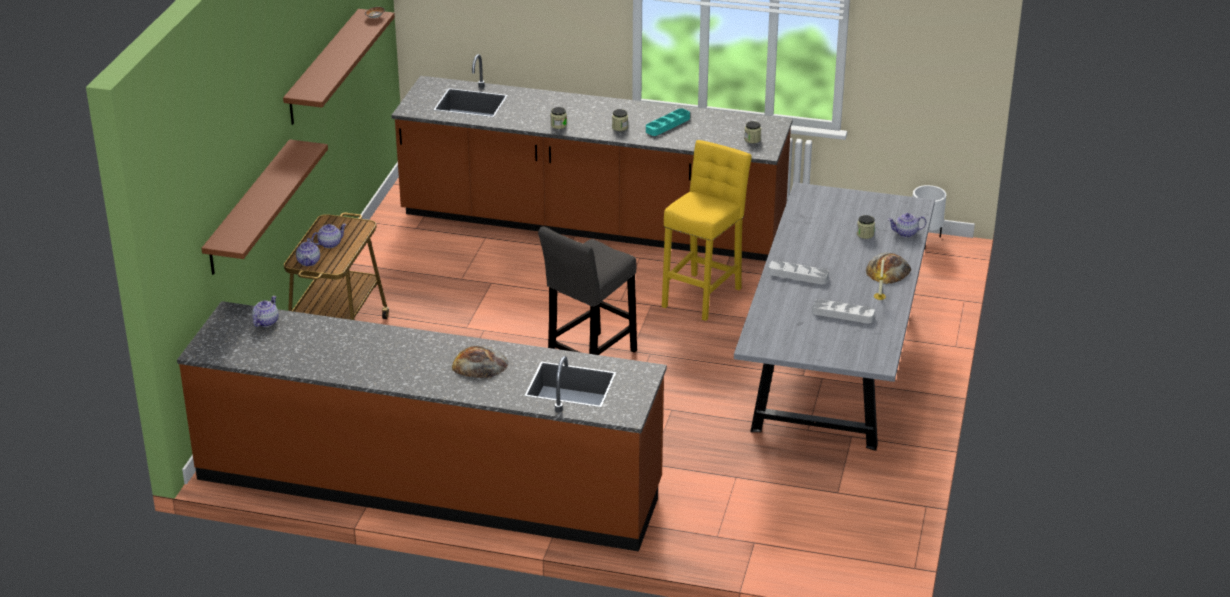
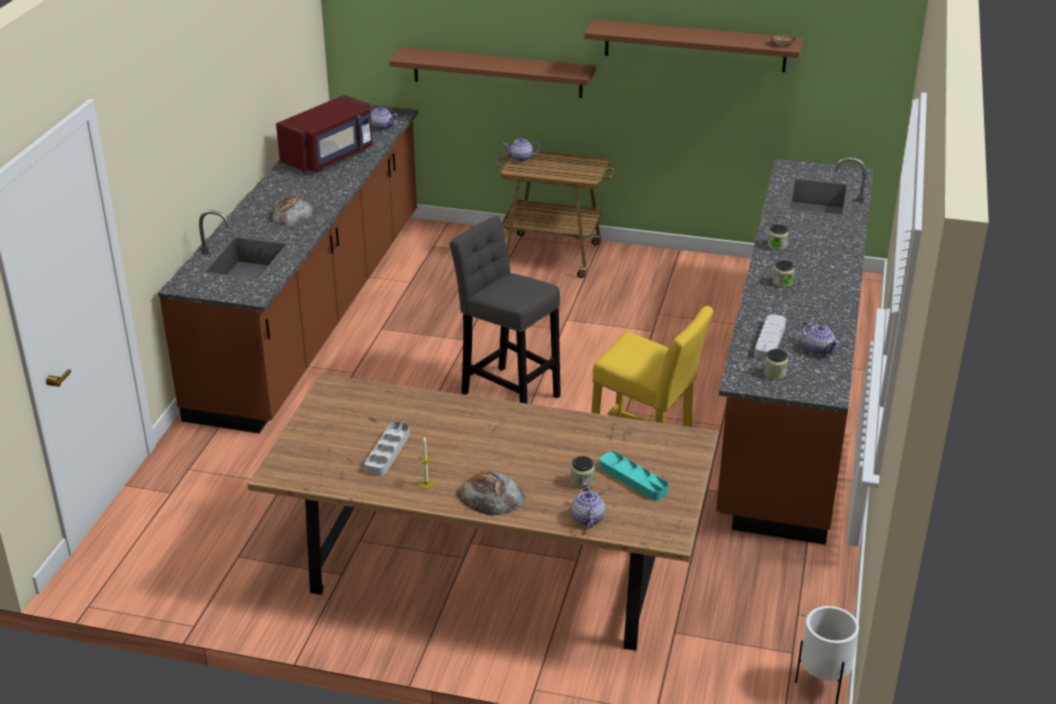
camera: 90 degrees right, 0 degrees up
teapot [311,224,347,248] -> teapot moved to [802,322,839,355]
turquoise tray [646,108,690,136] -> turquoise tray moved to [600,451,669,501]
grey dining table [734,182,935,451] -> brown dining table [247,374,719,651]
grey tray [769,260,829,284] -> grey tray moved to [754,314,786,360]
none -> red microwave [276,95,373,173]

